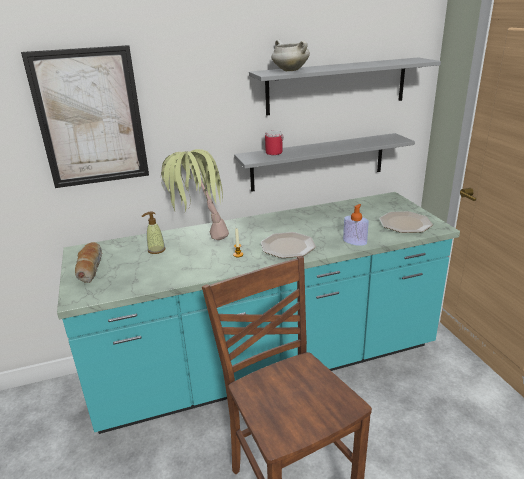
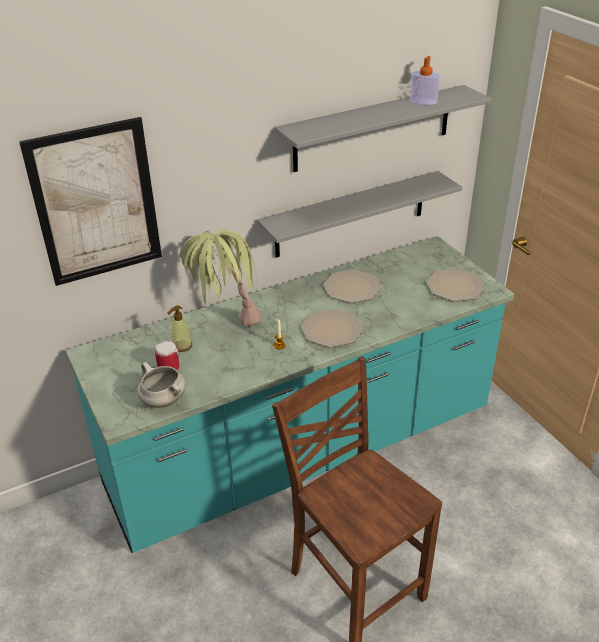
camera: 10 degrees left, 10 degrees up
bread [75,242,102,283] -> none
mug [265,130,283,155] -> mug moved to [155,341,179,370]
white cooking pot [271,40,310,71] -> white cooking pot moved to [137,362,186,408]
soap dispenser [343,204,369,246] -> soap dispenser moved to [410,56,440,105]
none -> plate [323,270,382,303]

